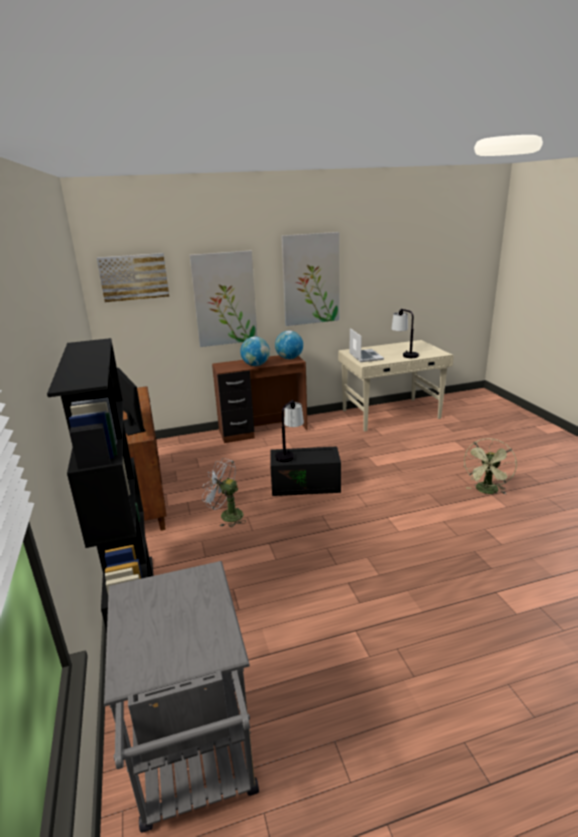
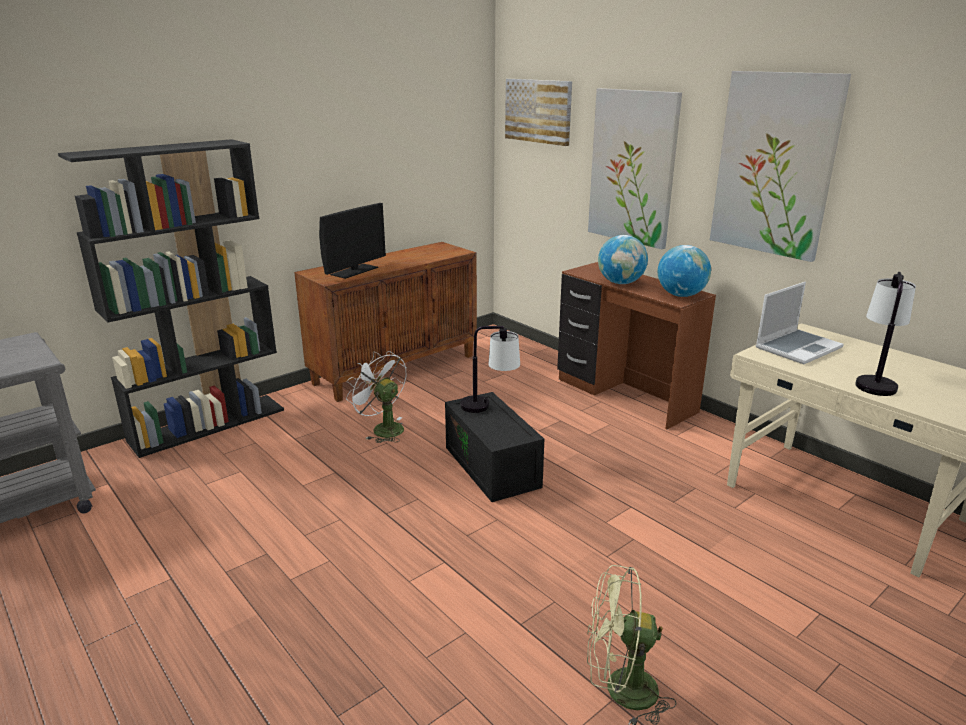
camera: 65 degrees right, 0 degrees up
white fan [202,458,245,527] -> white fan turned 45 degrees counterclockwise [346,351,406,443]

